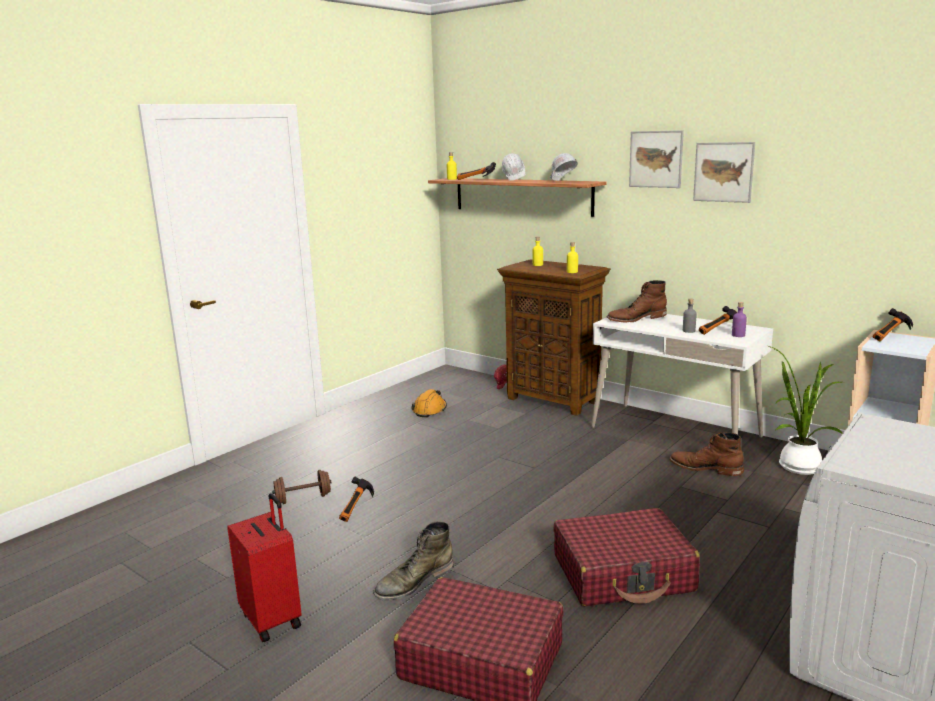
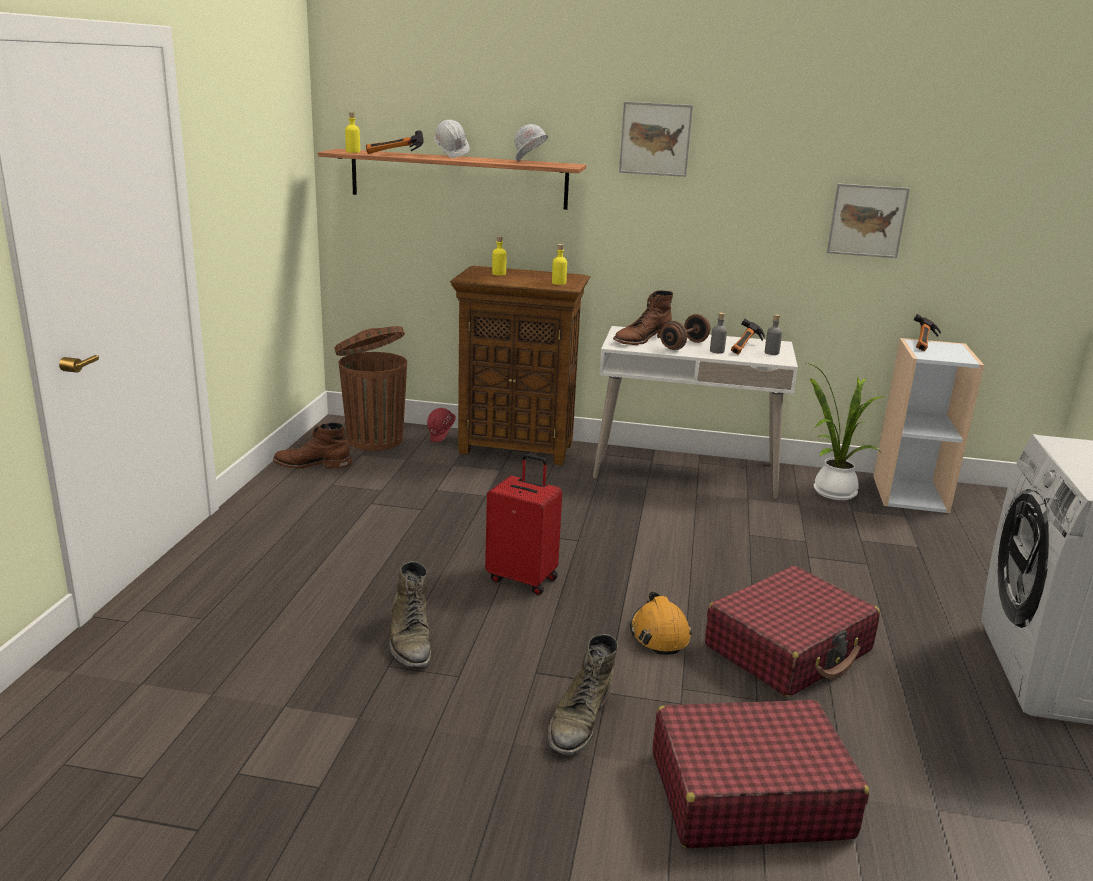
camera: 30 degrees left, 5 degrees up
red suitcase [227,493,302,642] -> red suitcase moved to [485,454,562,595]
brown dumbbell [272,470,331,504] -> brown dumbbell moved to [660,314,710,350]
hammer [339,476,374,522] -> green boot [389,561,431,667]
orange hard hat [411,389,447,417] -> orange hard hat moved to [630,591,692,655]
brown boot [670,432,744,476] -> brown boot moved to [273,423,352,469]
picture [693,142,755,203] -> picture moved to [827,184,910,258]
purple bottle [732,302,747,337] -> grey bottle [765,314,782,355]
none -> brown trash can [334,326,407,451]

